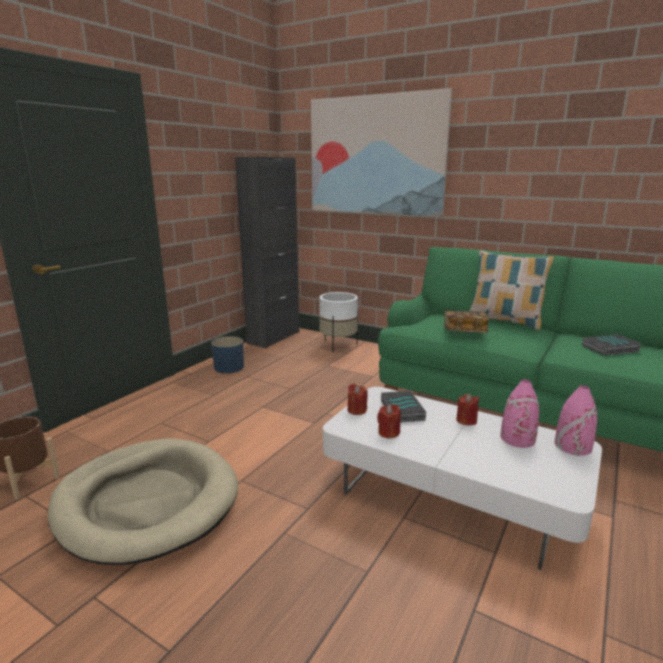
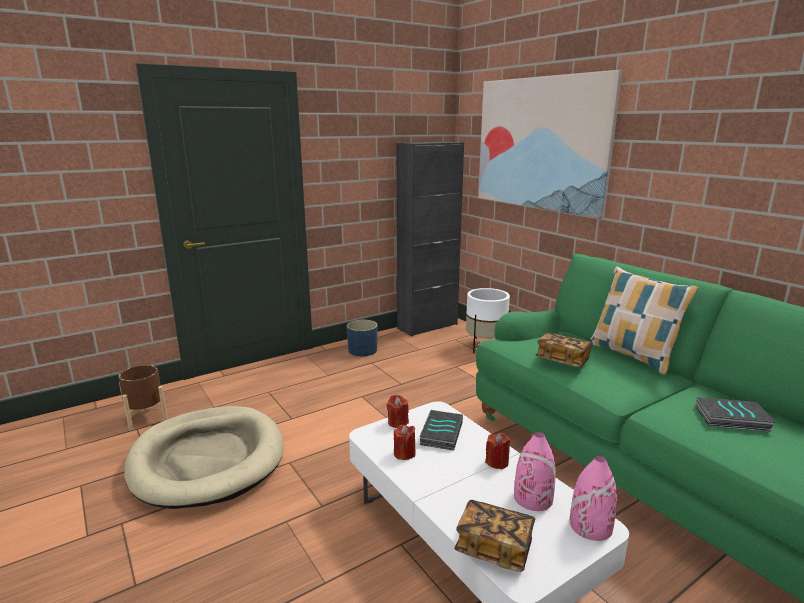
camera: 25 degrees right, 0 degrees up
none -> book [454,500,535,572]

